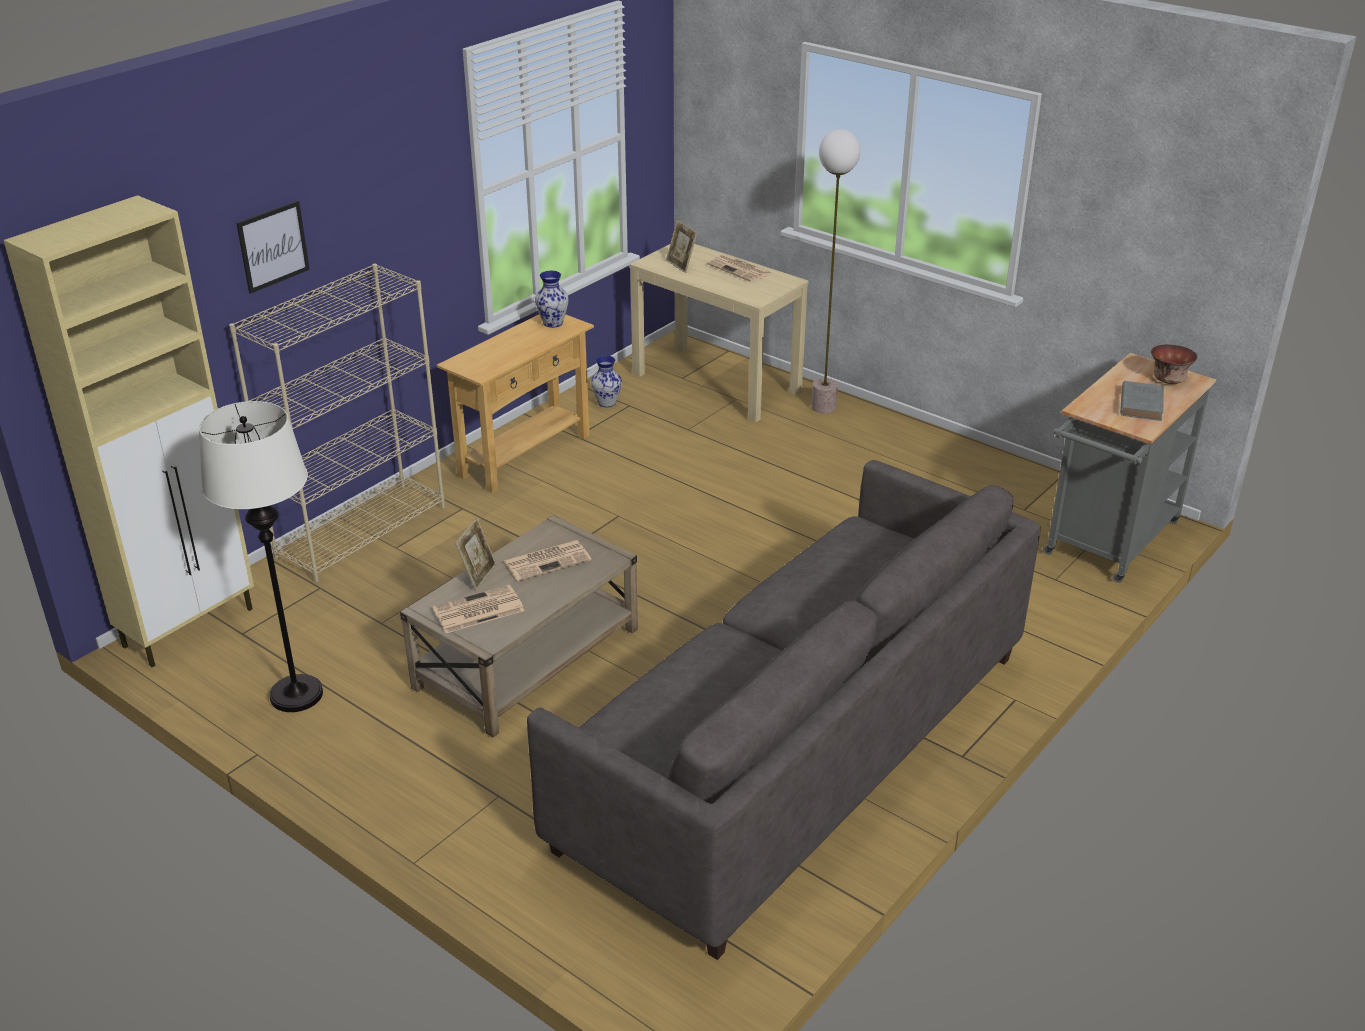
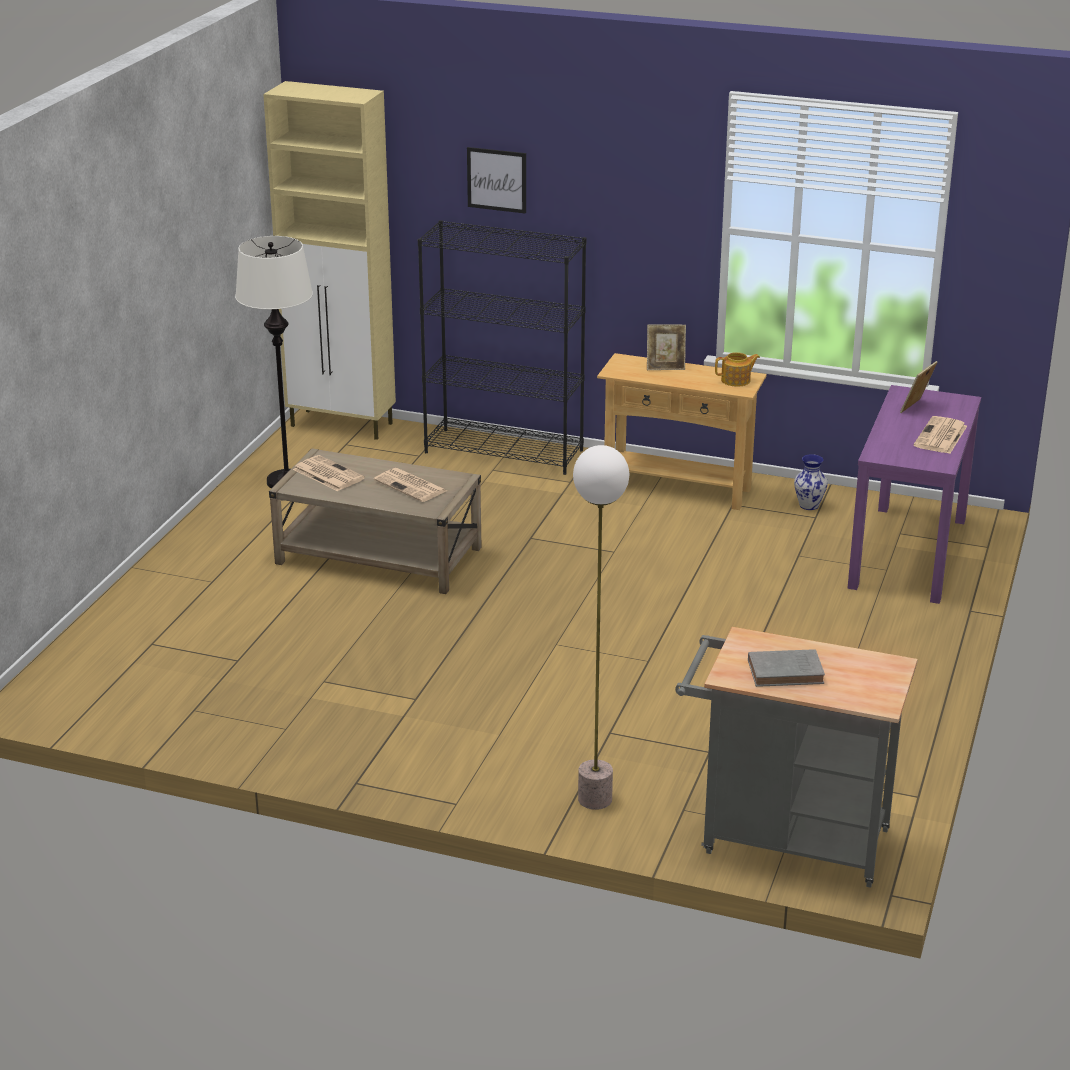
camera: 70 degrees right, 5 degrees down
beige bookcase [229,264,445,583] -> black bookcase [418,220,586,475]
picture frame [455,518,496,590] -> picture frame moved to [647,324,686,370]
grey sofa [527,460,1041,960] -> none
vase [535,271,569,328] -> teapot [715,352,760,386]
beige console table [629,244,809,423] -> purple console table [847,385,981,604]
floor lamp [811,129,860,414] -> floor lamp moved to [573,445,629,810]
bowl [1151,344,1197,384] -> none

